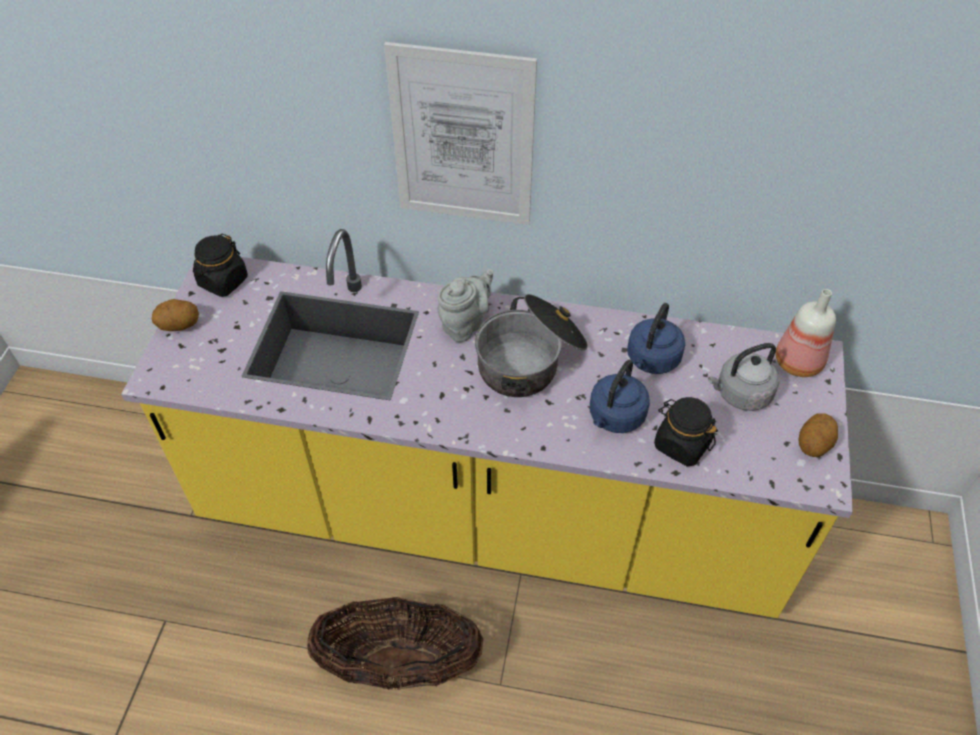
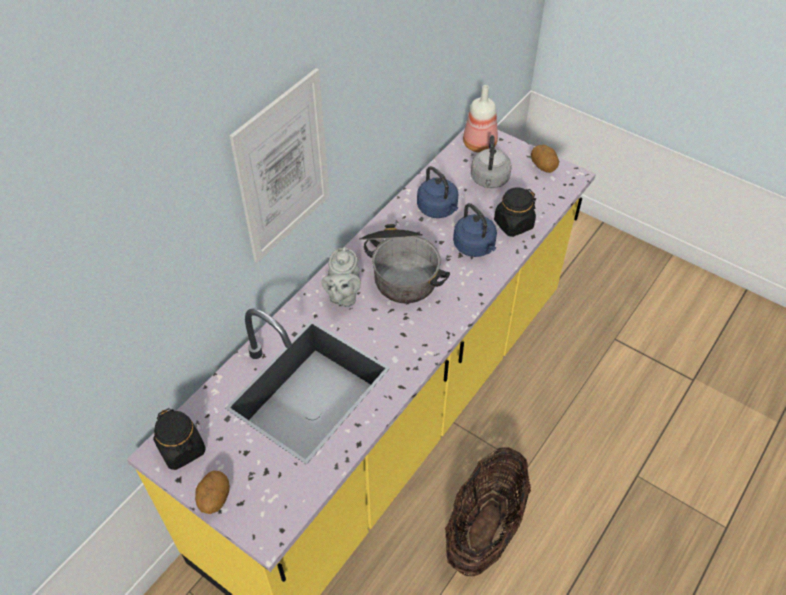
camera: 65 degrees left, 0 degrees up
grey teapot [438,269,493,342] -> grey teapot turned 150 degrees counterclockwise [321,247,361,307]

